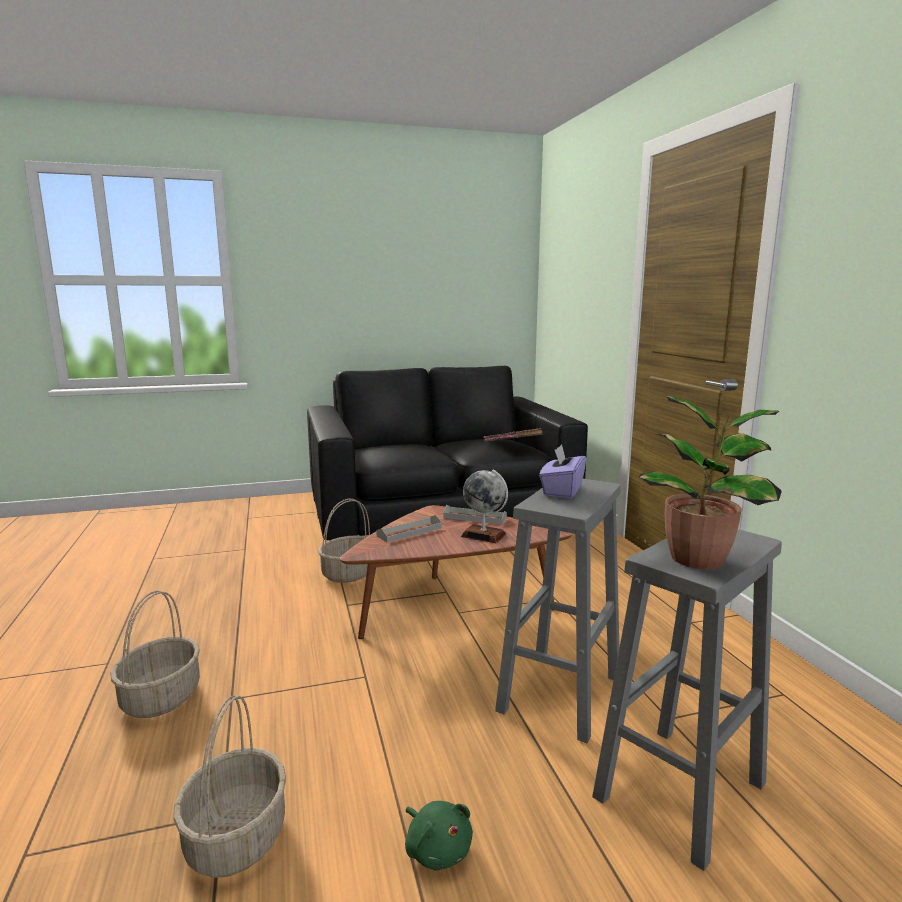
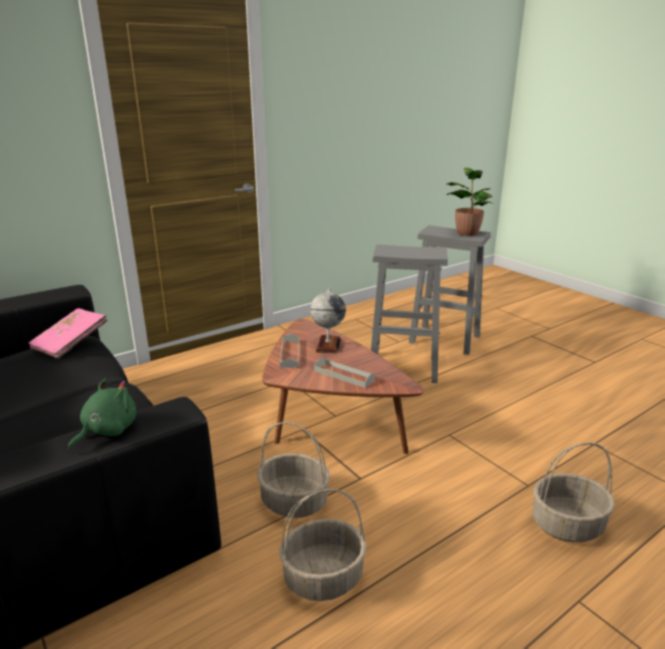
camera: 110 degrees left, 10 degrees up
basket [173,695,286,878] -> basket moved to [279,489,367,601]
green plush toy [405,801,473,870] -> green plush toy moved to [68,379,136,450]
purple tissue box [539,444,586,499] -> none

